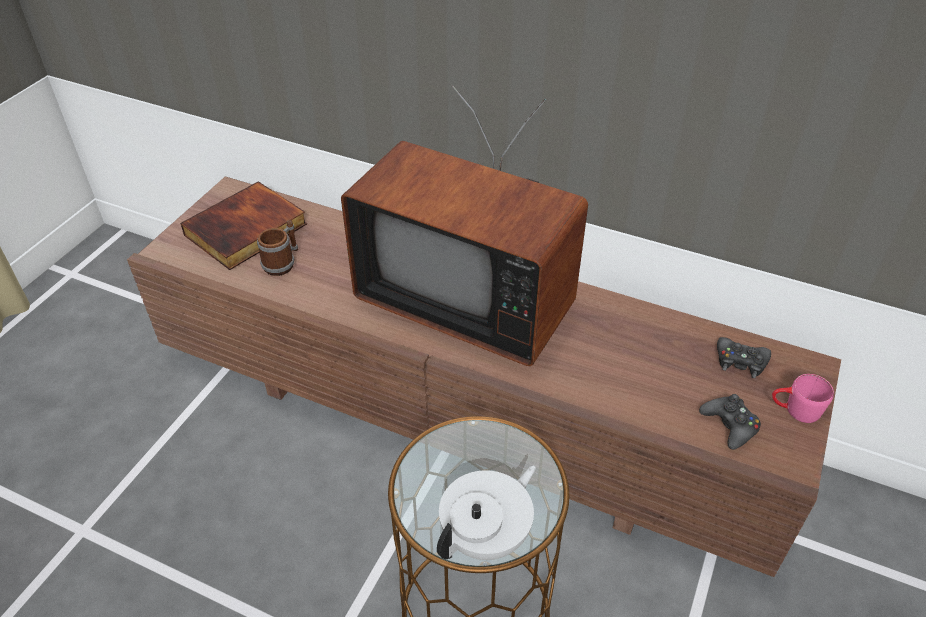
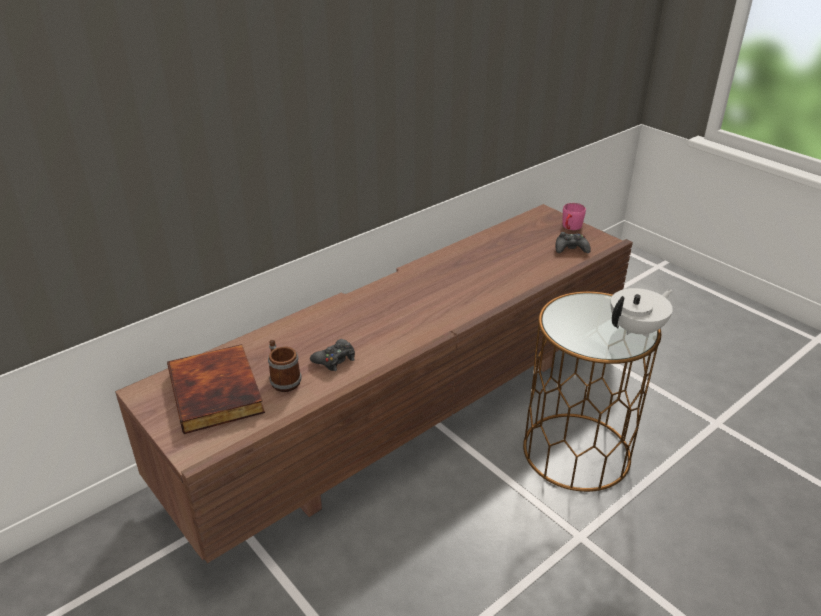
camera: 65 degrees left, 10 degrees down
television [341,85,588,366] -> none
white teapot [437,465,536,560] -> white teapot turned 75 degrees clockwise [611,288,673,338]
black game controller [717,337,771,378] -> black game controller moved to [310,339,355,371]

